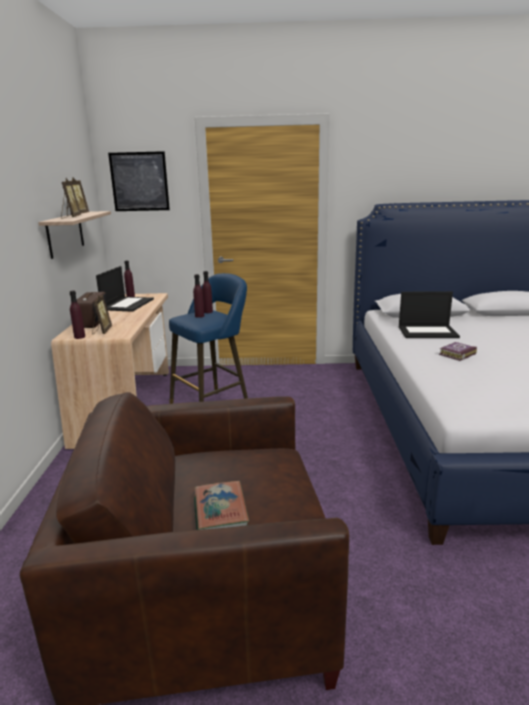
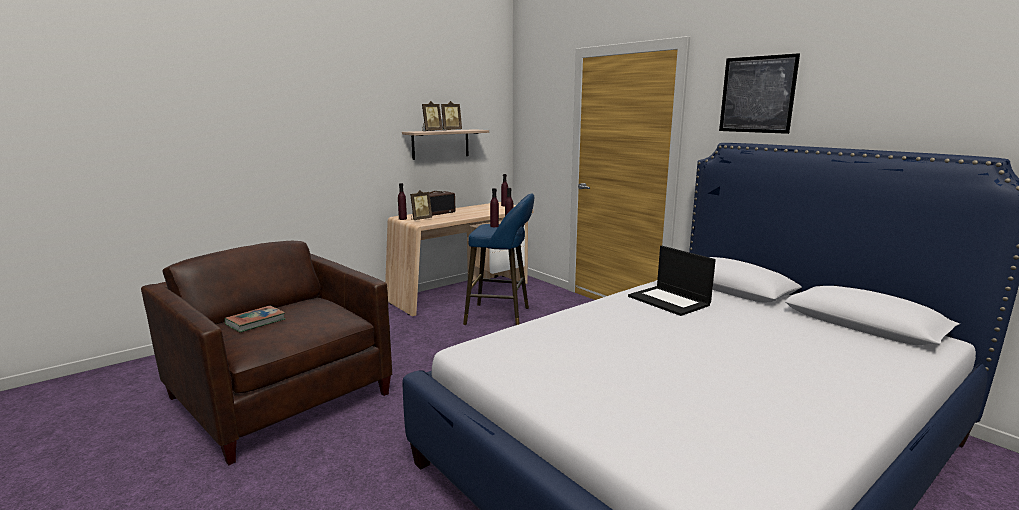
camera: 50 degrees right, 5 degrees down
laptop [96,266,154,312] -> none
picture [108,151,170,211] -> picture moved to [719,53,800,134]
book [439,342,477,361] -> none

